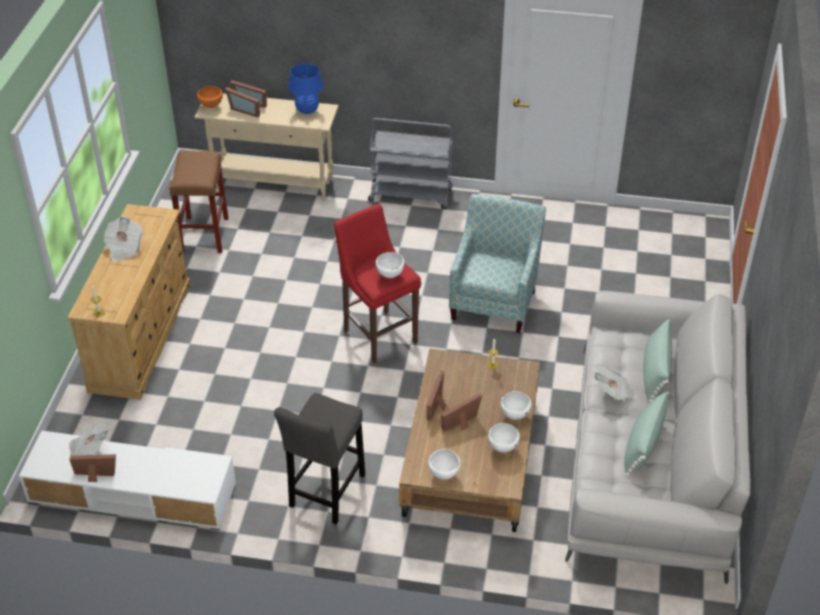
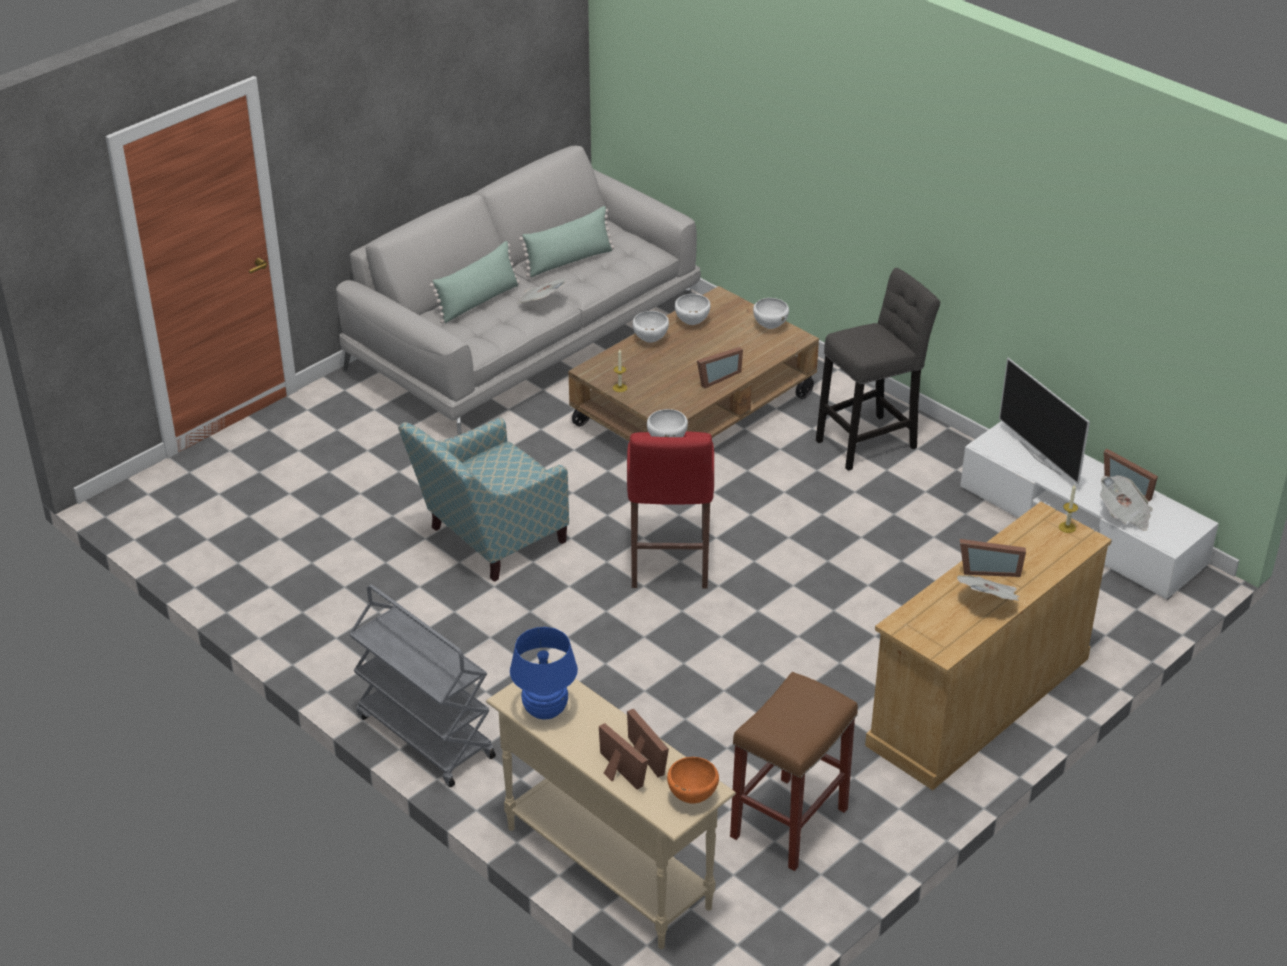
camera: 145 degrees left, 5 degrees down
picture frame [441,392,482,431] -> picture frame moved to [960,539,1026,577]
none -> television [999,358,1090,484]

